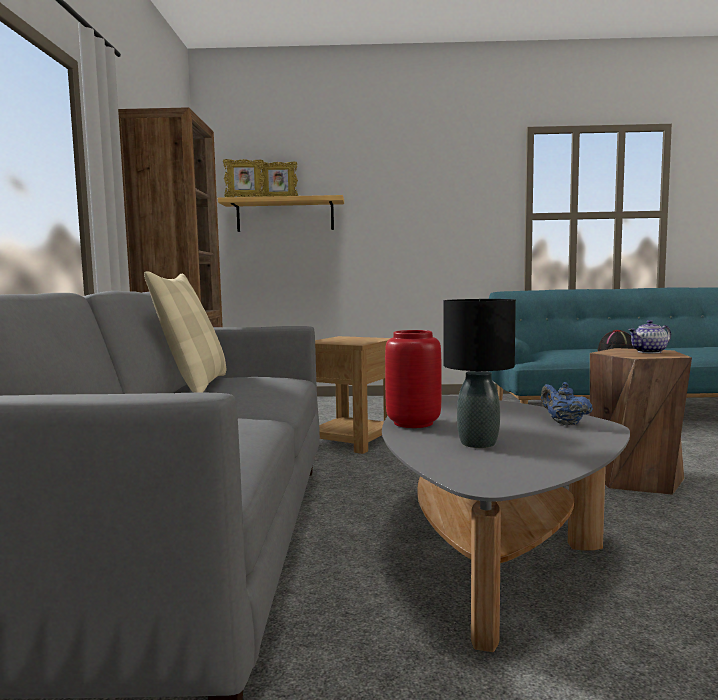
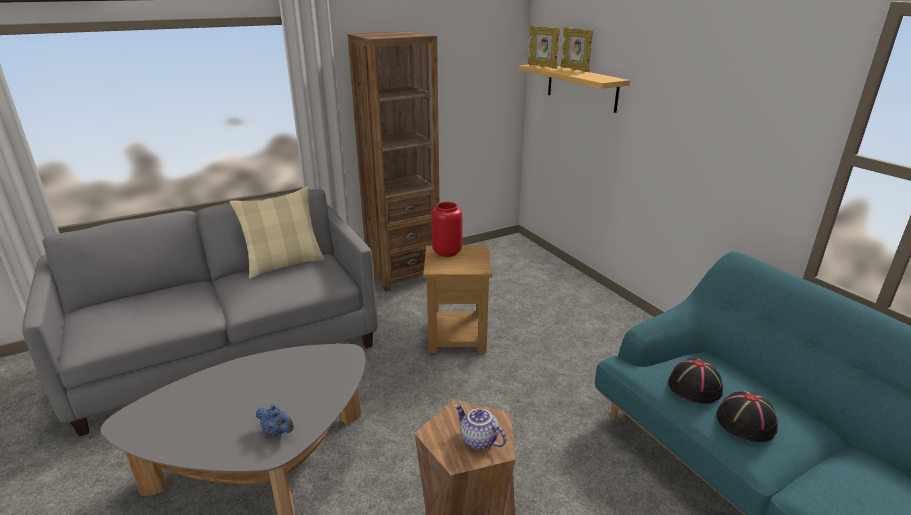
camera: 60 degrees right, 20 degrees up
red vase [385,330,442,428] -> red vase moved to [431,202,462,257]
black table lamp [444,299,516,448] -> none
blue teapot [541,382,593,425] -> blue teapot turned 90 degrees clockwise [256,404,294,436]
none -> black hat [668,358,723,404]

